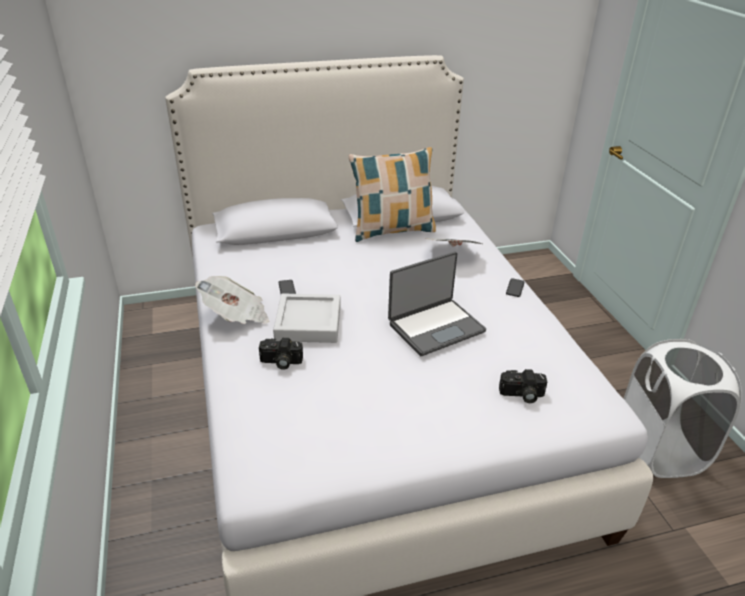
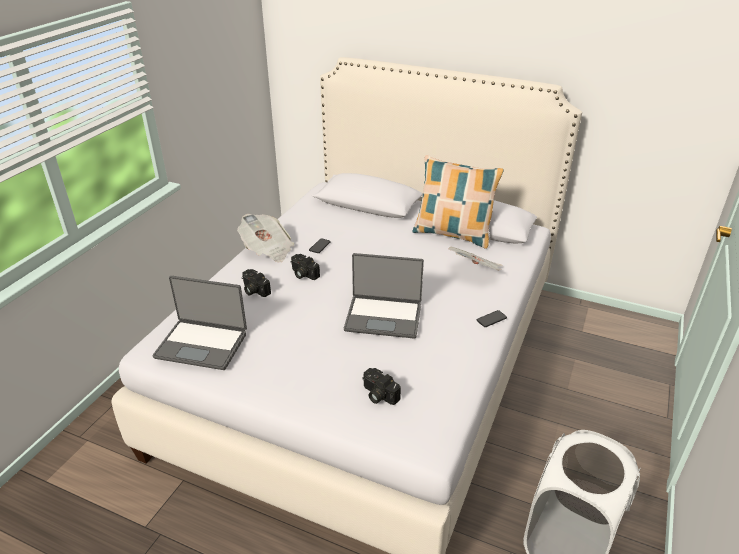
camera: 40 degrees right, 0 degrees up
grey tray [273,293,341,343] -> camera [291,254,320,280]
none -> laptop [153,276,247,370]

